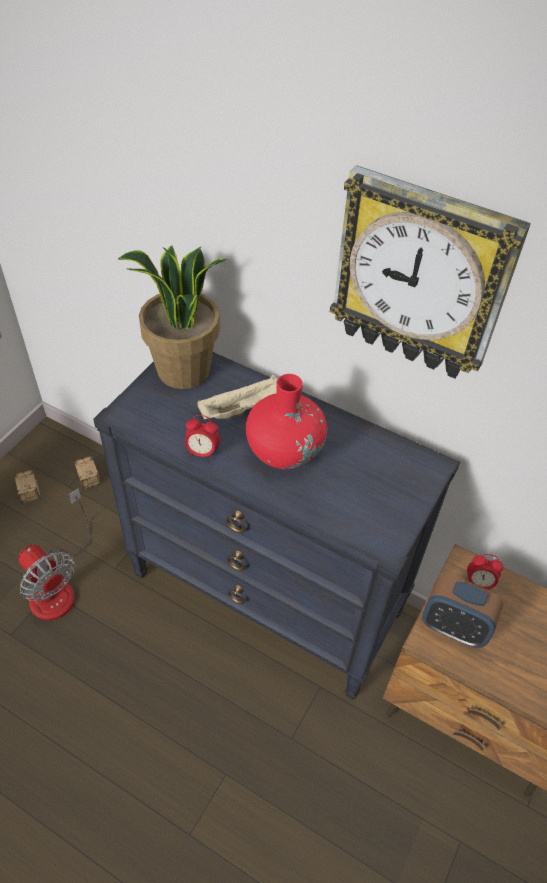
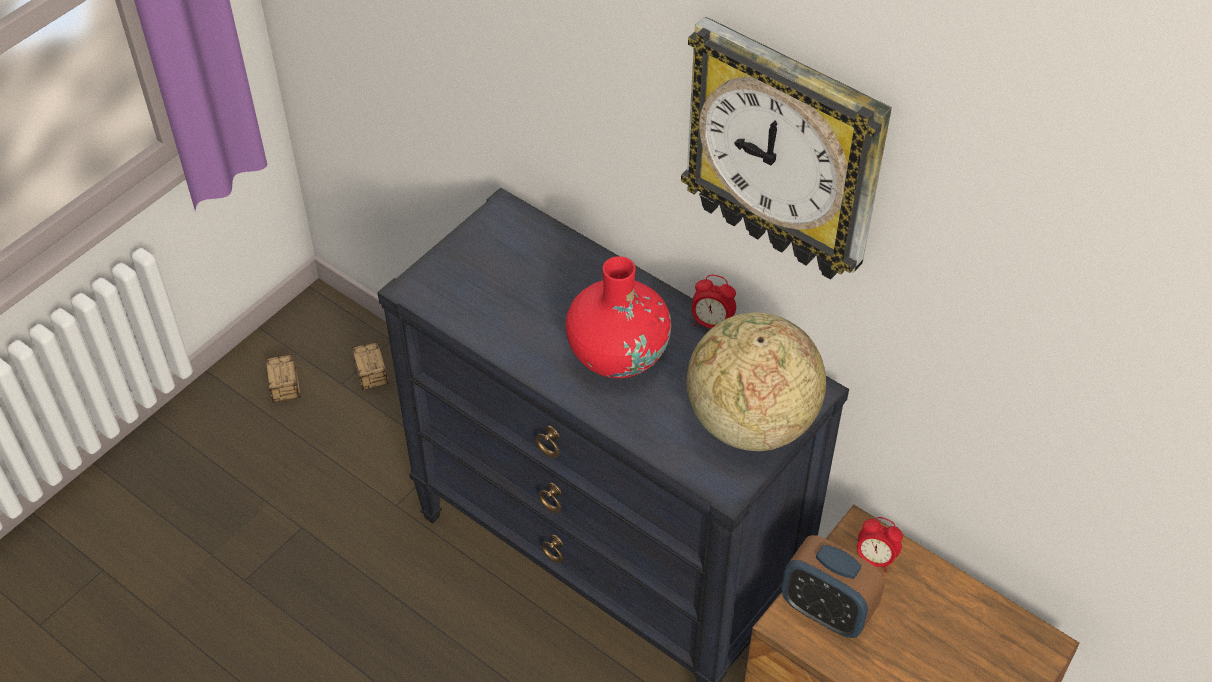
camera: 10 degrees right, 0 degrees up
fan [18,488,91,620] -> none
potted plant [118,245,228,389] -> none
alarm clock [185,415,220,460] -> alarm clock moved to [692,275,736,328]
beige tray [197,375,277,419] -> none
none -> globe [687,312,826,451]

